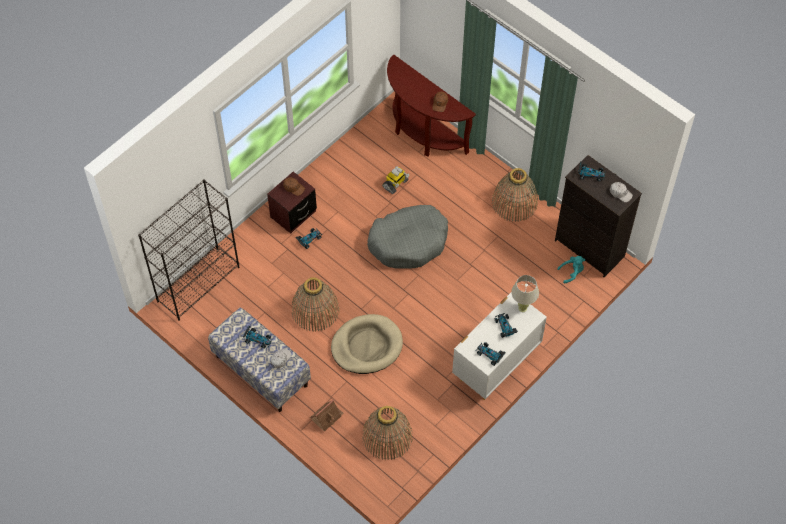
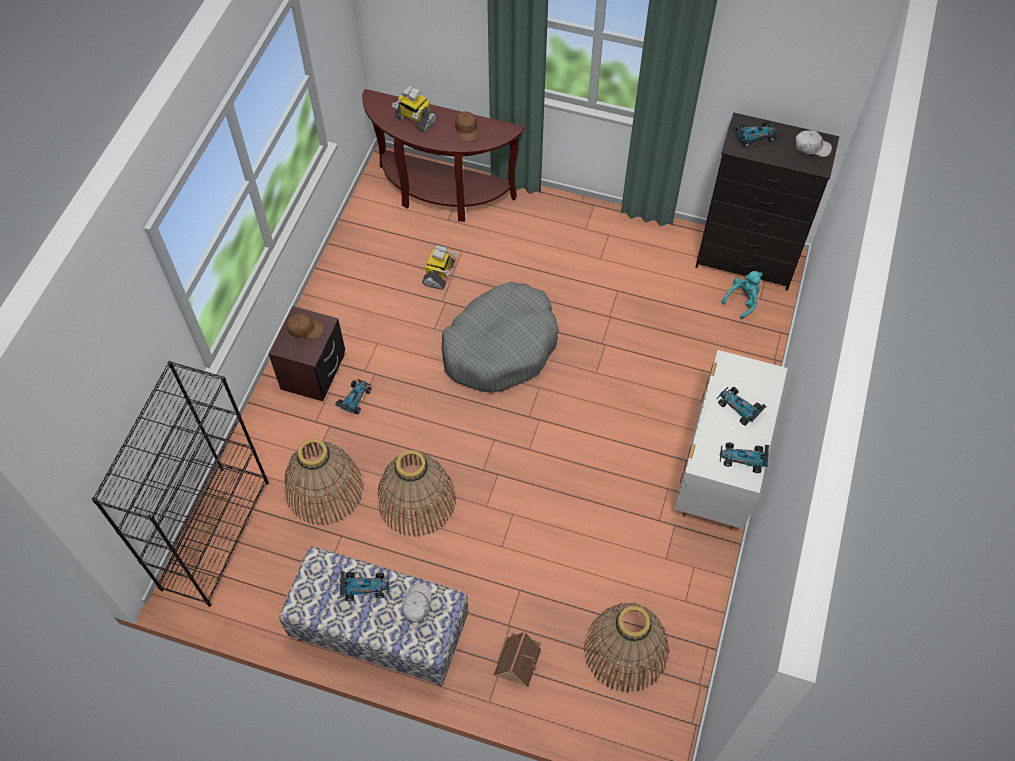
camera: 25 degrees left, 0 degrees up
beige dog bed [331,314,403,374] -> none
basket [492,168,538,222] -> basket moved to [284,438,364,525]
beige table lamp [511,275,539,312] -> none
none -> toy robot [392,86,437,132]

